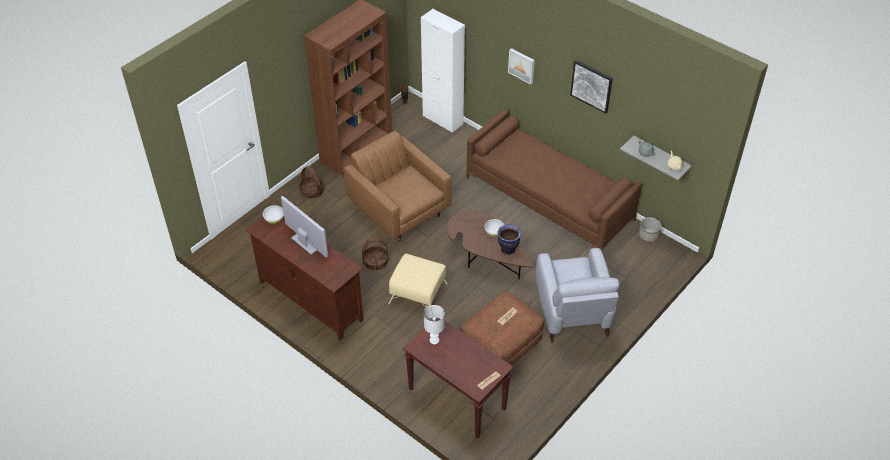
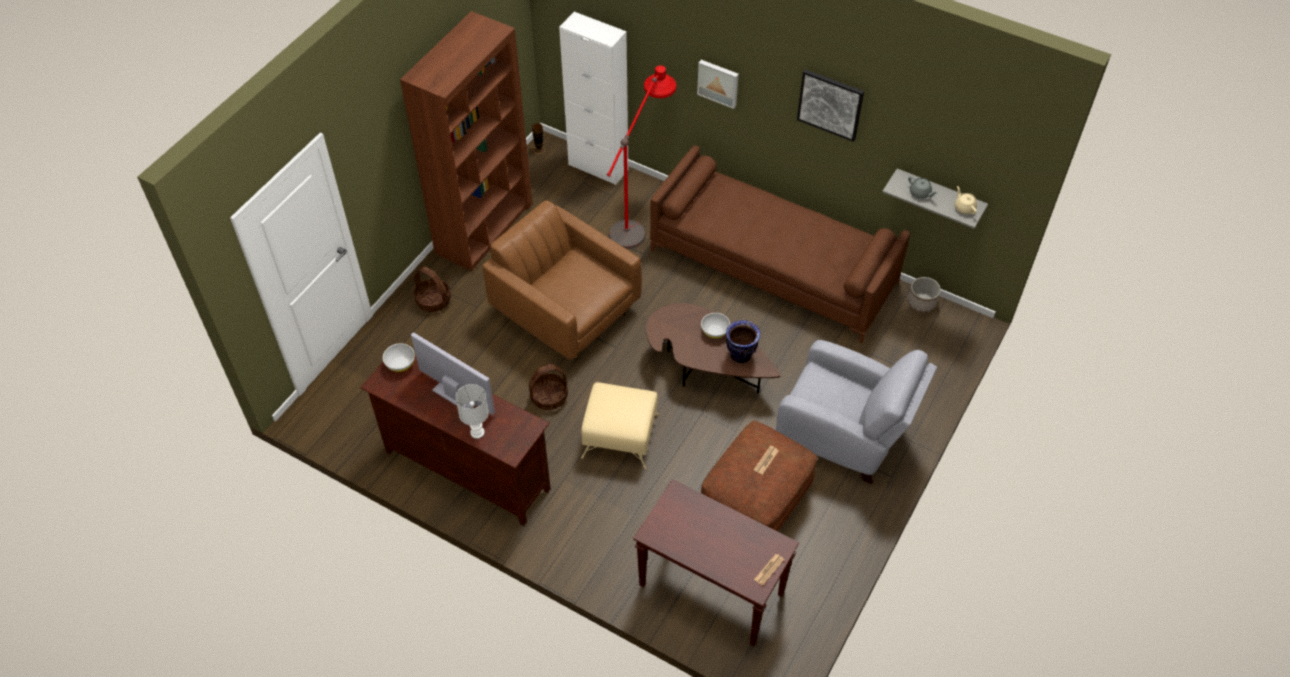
camera: 10 degrees left, 5 degrees up
white table lamp [424,305,445,344] -> white table lamp moved to [455,384,489,439]
grey armchair [536,248,620,343] -> grey armchair turned 45 degrees counterclockwise [776,340,937,484]
none -> red floor lamp [607,65,676,249]

